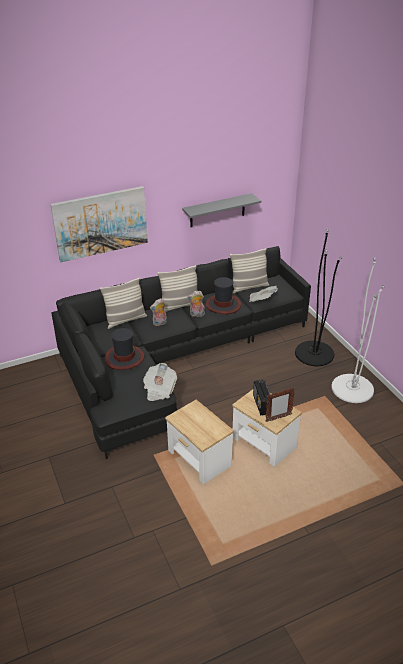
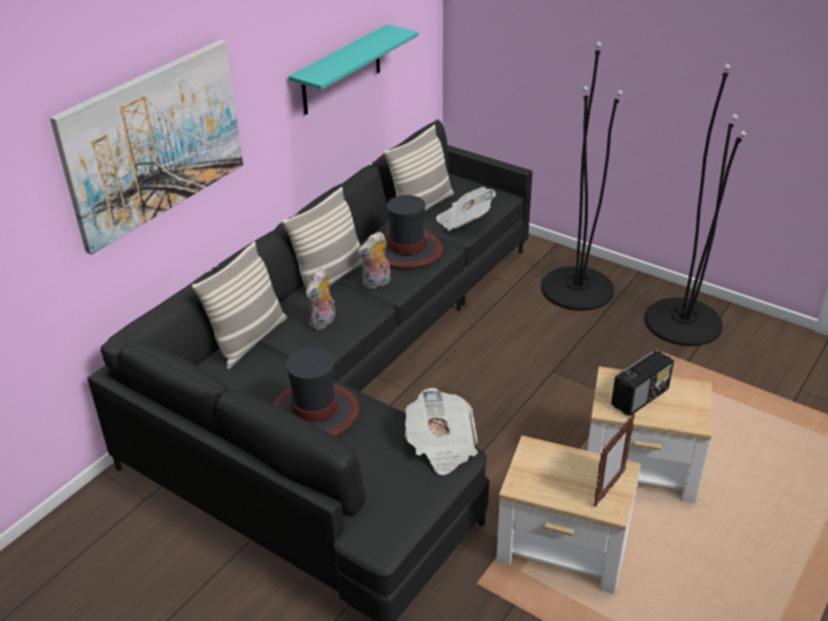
camera: 30 degrees left, 0 degrees up
grey shelf [182,193,261,227] -> turquoise shelf [288,24,418,115]
radio [253,380,271,415] -> radio turned 90 degrees counterclockwise [611,350,674,416]
picture frame [266,387,295,422] -> picture frame moved to [594,414,635,507]
white floor lamp [331,258,384,403] -> black floor lamp [645,64,746,346]

